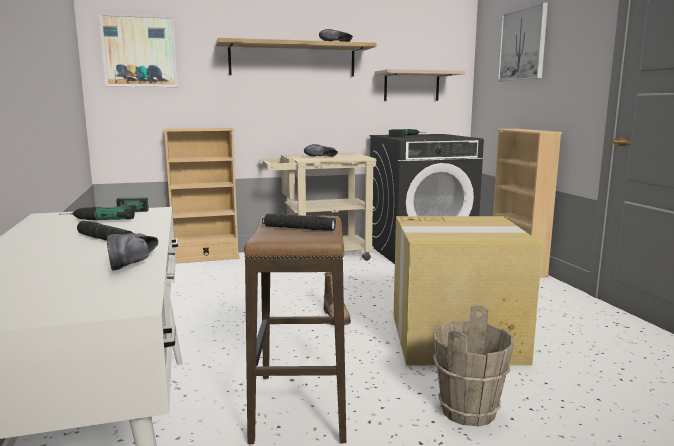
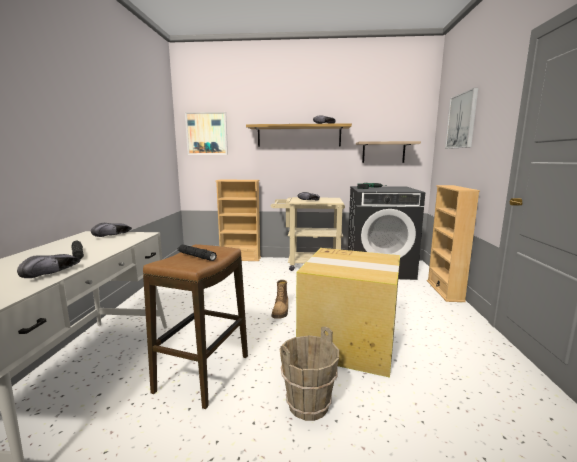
camera: 20 degrees right, 0 degrees up
power drill [60,197,149,220] -> black shoe [91,223,132,237]

